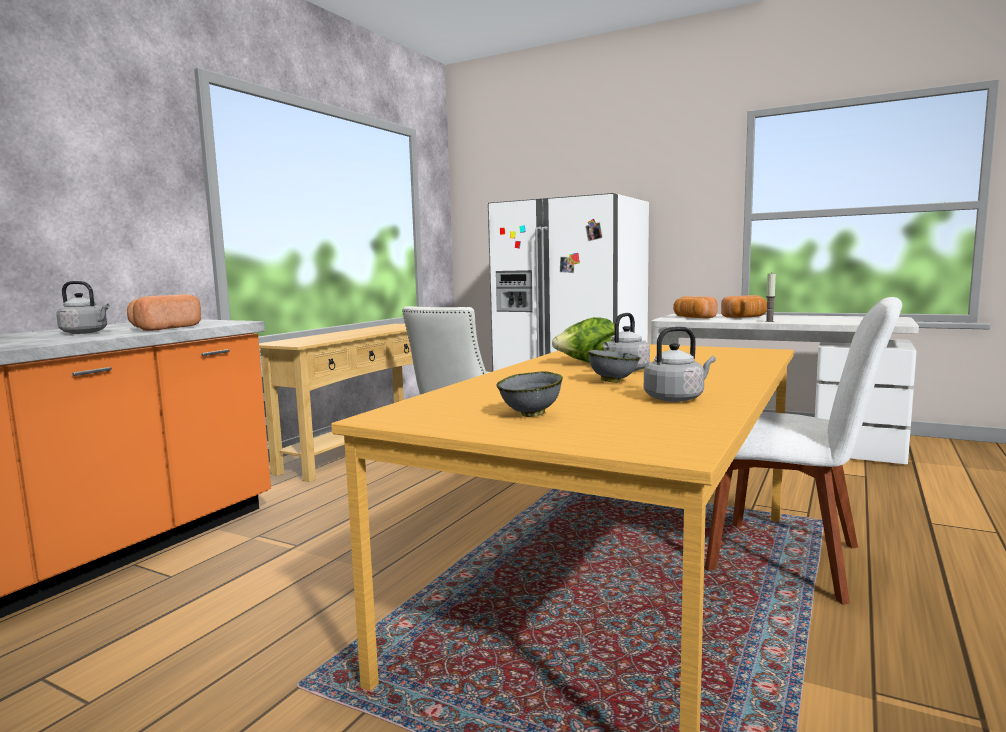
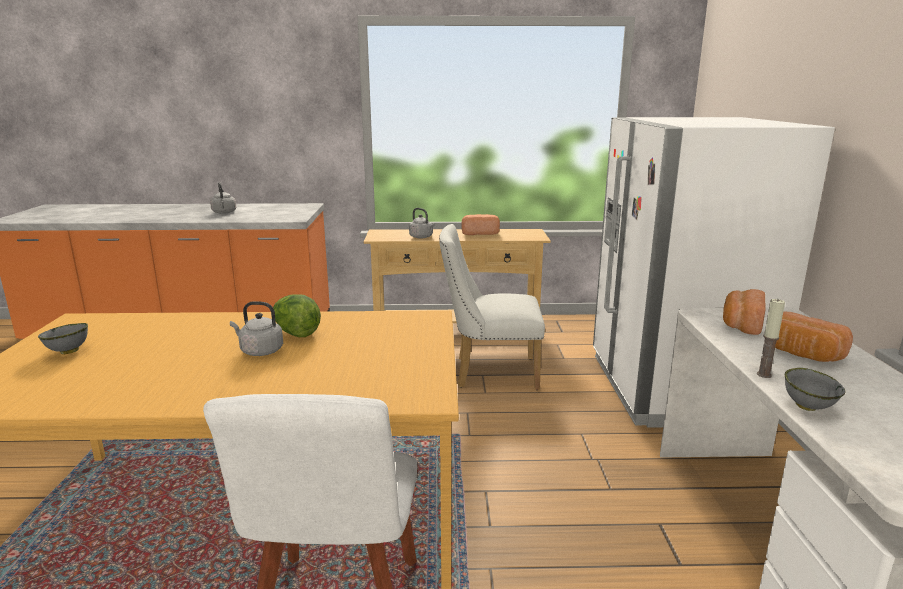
camera: 60 degrees right, 10 degrees up
bread [127,294,201,331] -> bread moved to [461,214,500,235]
grey bowl [588,350,640,383] -> grey bowl moved to [785,368,846,411]
grey kettle [644,327,716,402] -> grey kettle moved to [409,208,435,239]

